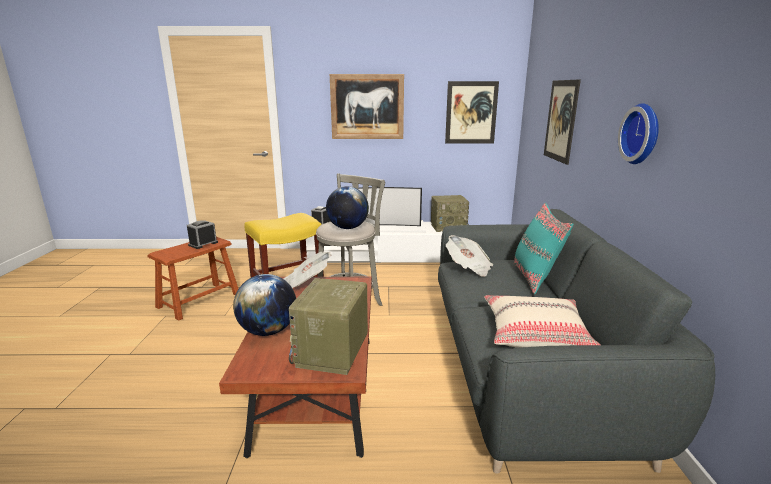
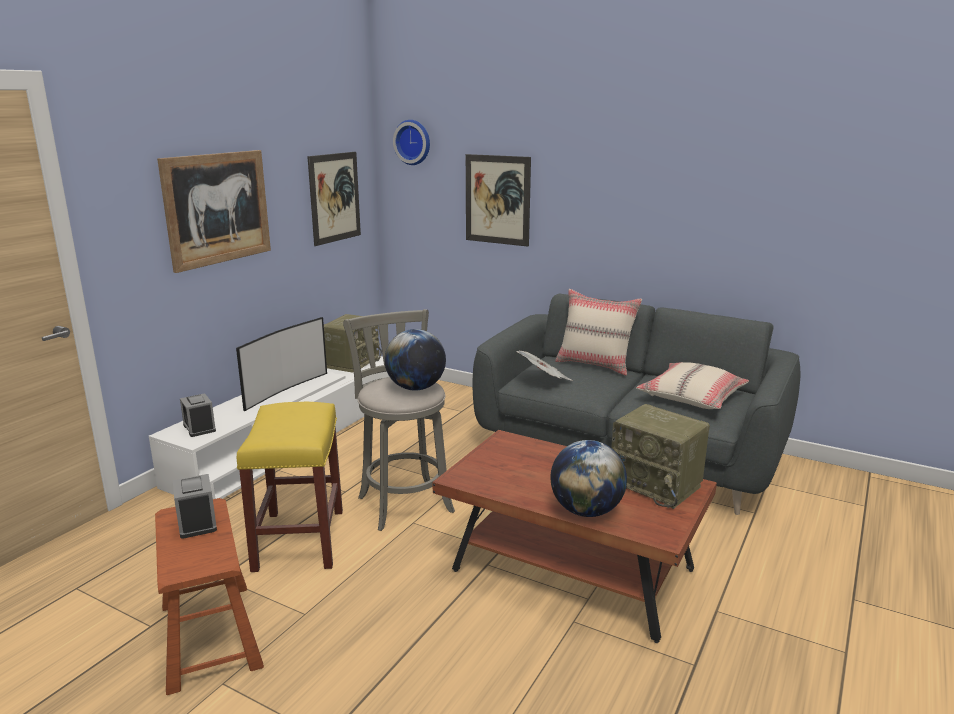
camera: 60 degrees left, 0 degrees up
newspaper [283,252,332,289] -> none
turquoise pillow [514,203,574,295] -> beige pillow [555,289,642,376]
wall clock [618,103,659,164] -> wall clock moved to [393,120,430,165]

